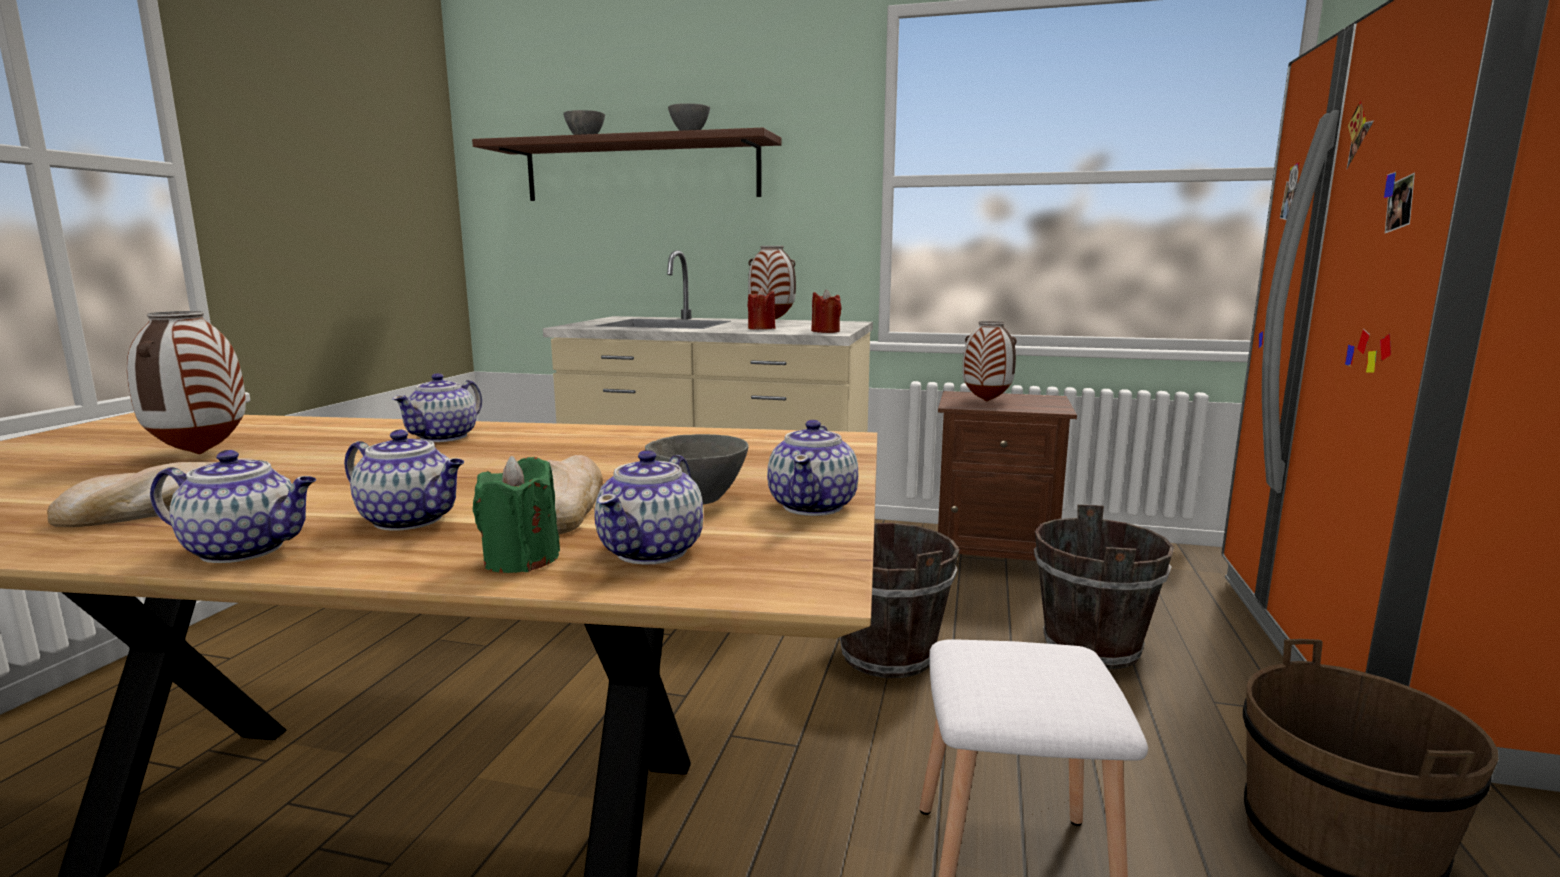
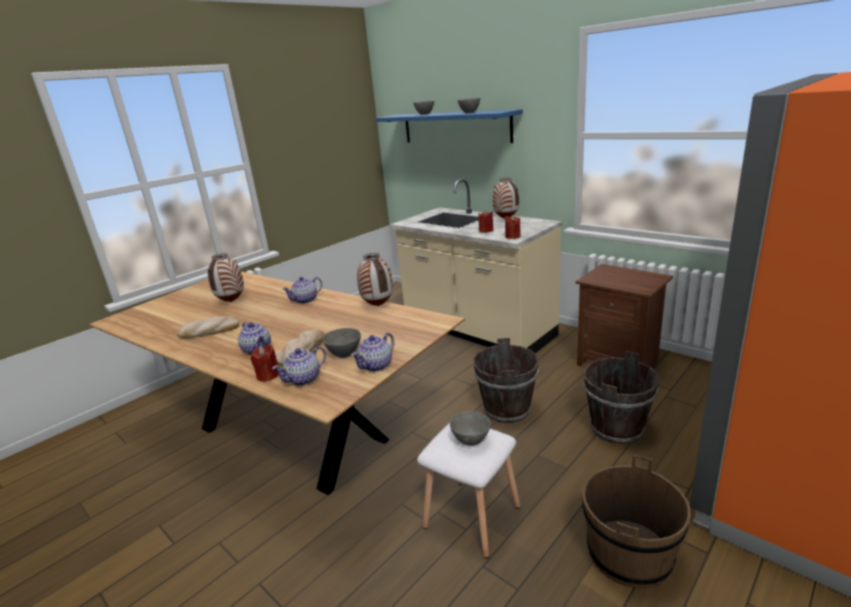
camera: 30 degrees right, 10 degrees up
teapot [150,450,316,563] -> none
brown shelf [472,128,782,201] -> blue shelf [375,109,523,143]
green candle [473,456,560,573] -> red candle [251,344,279,382]
vase [963,321,1017,402] -> vase moved to [357,253,393,306]
none -> grey bowl [450,411,491,446]

